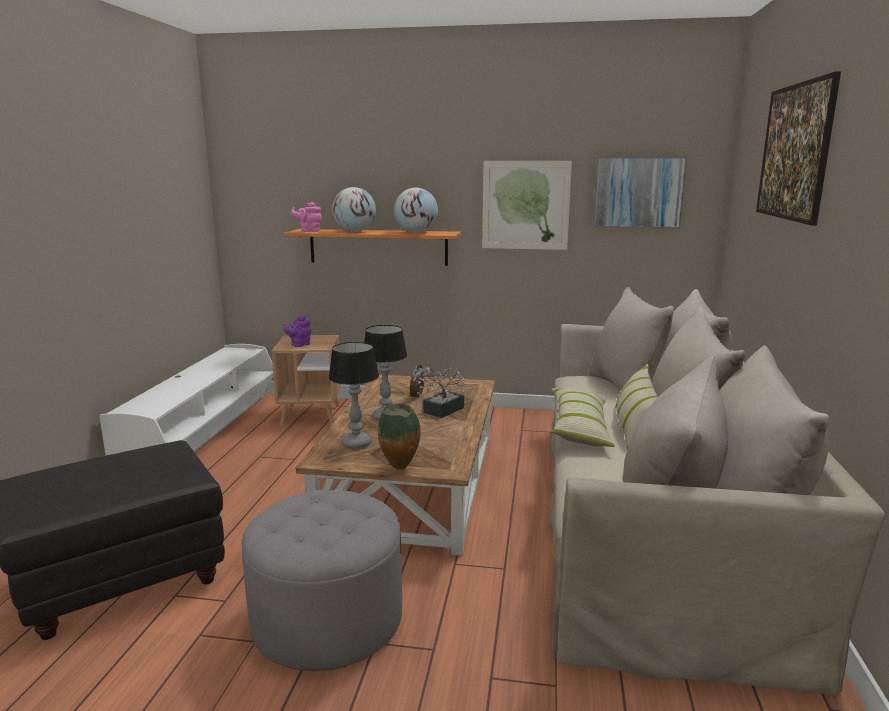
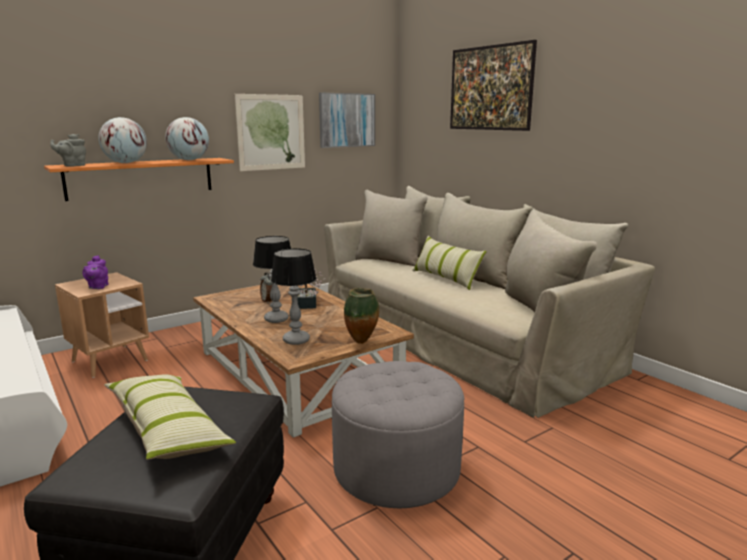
camera: 45 degrees left, 0 degrees up
pink teapot [291,202,322,232] -> grey teapot [50,134,86,167]
pillow [552,388,615,447] -> pillow moved to [104,374,236,460]

